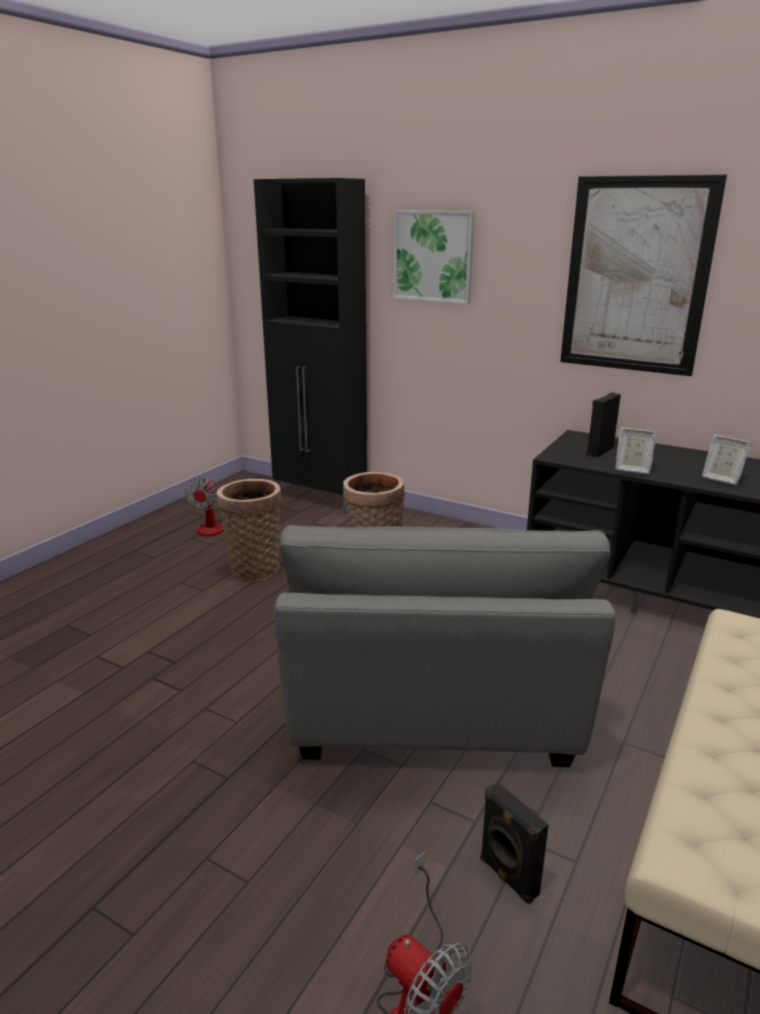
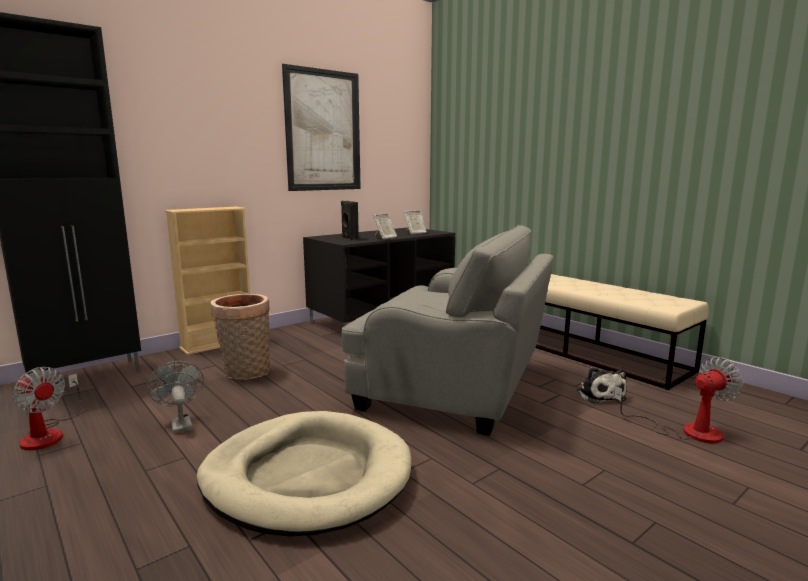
camera: 70 degrees left, 10 degrees down
basket [217,479,281,581] -> grey fan [147,361,204,434]
picture [393,210,475,304] -> none
black speaker [480,782,549,904] -> plush toy [577,367,627,403]
none -> beige bookcase [165,207,250,355]
none -> beige dog bed [197,411,411,537]

